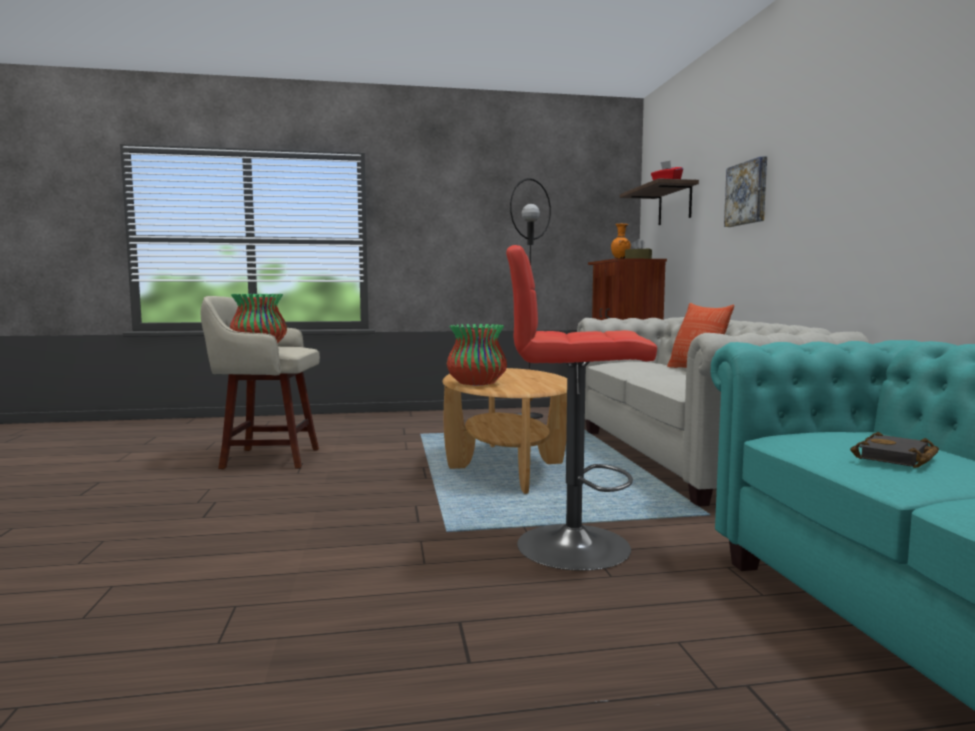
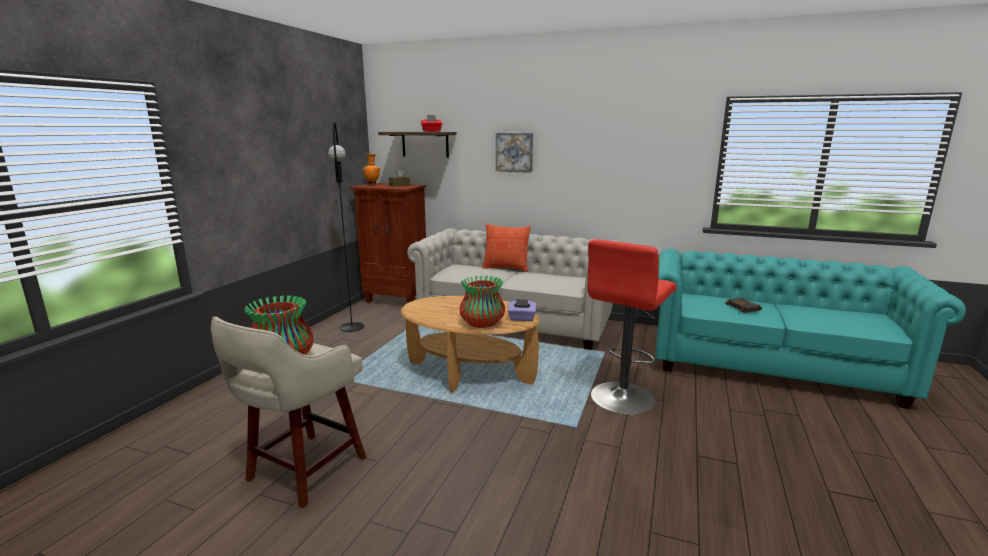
camera: 60 degrees left, 10 degrees up
none -> purple tissue box [508,299,536,321]

